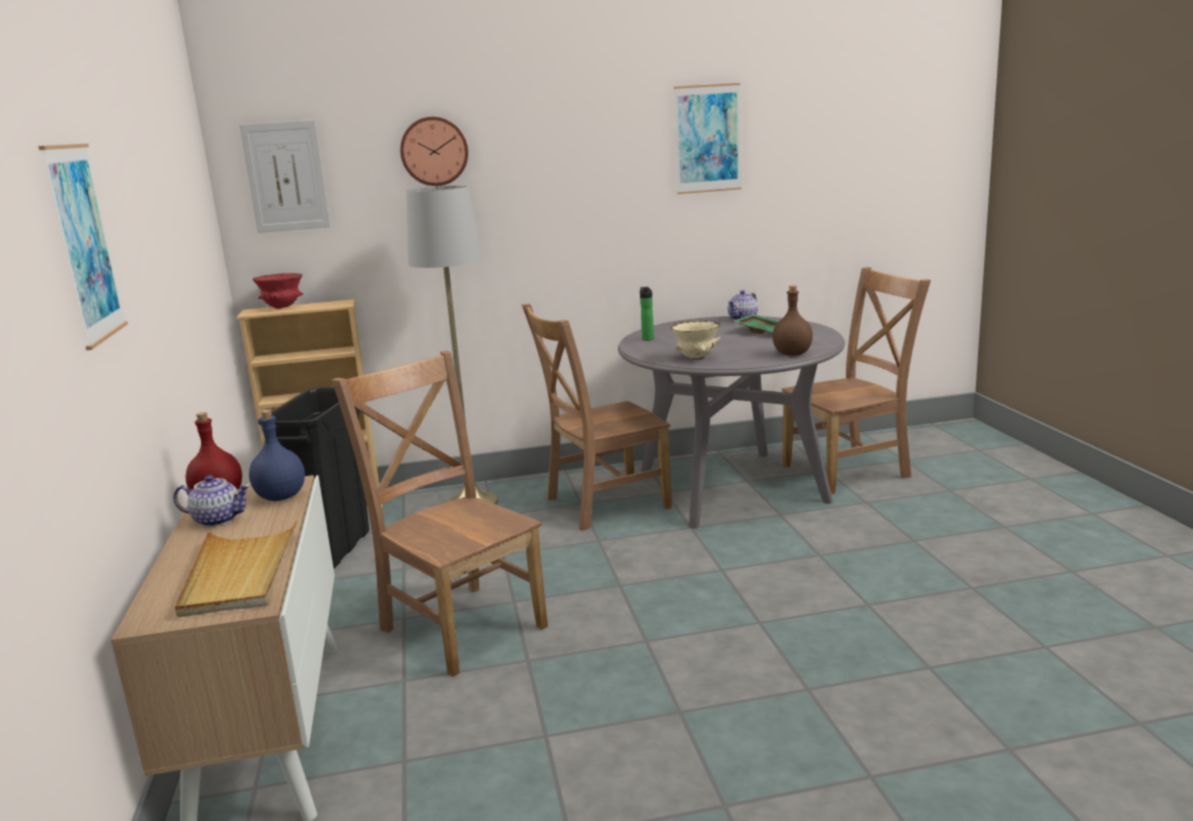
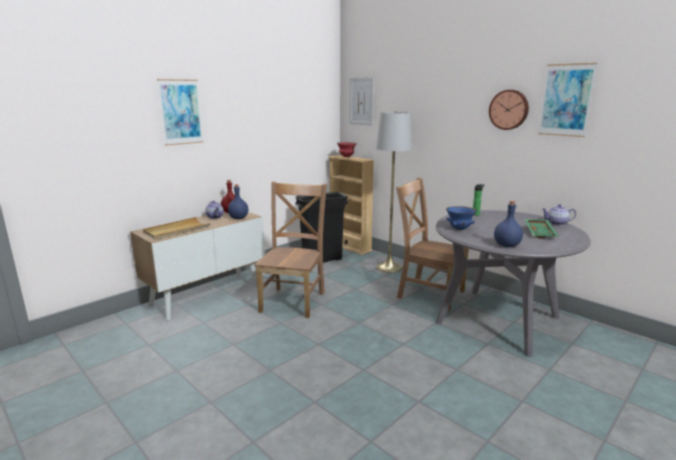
camera: 55 degrees right, 0 degrees up
wall clock [400,117,468,186] -> wall clock moved to [489,90,529,130]
beige bowl [671,320,720,359] -> blue bowl [446,206,477,230]
brown bottle [772,285,813,356] -> blue bottle [494,201,523,247]
brown chair [781,267,931,494] -> none

